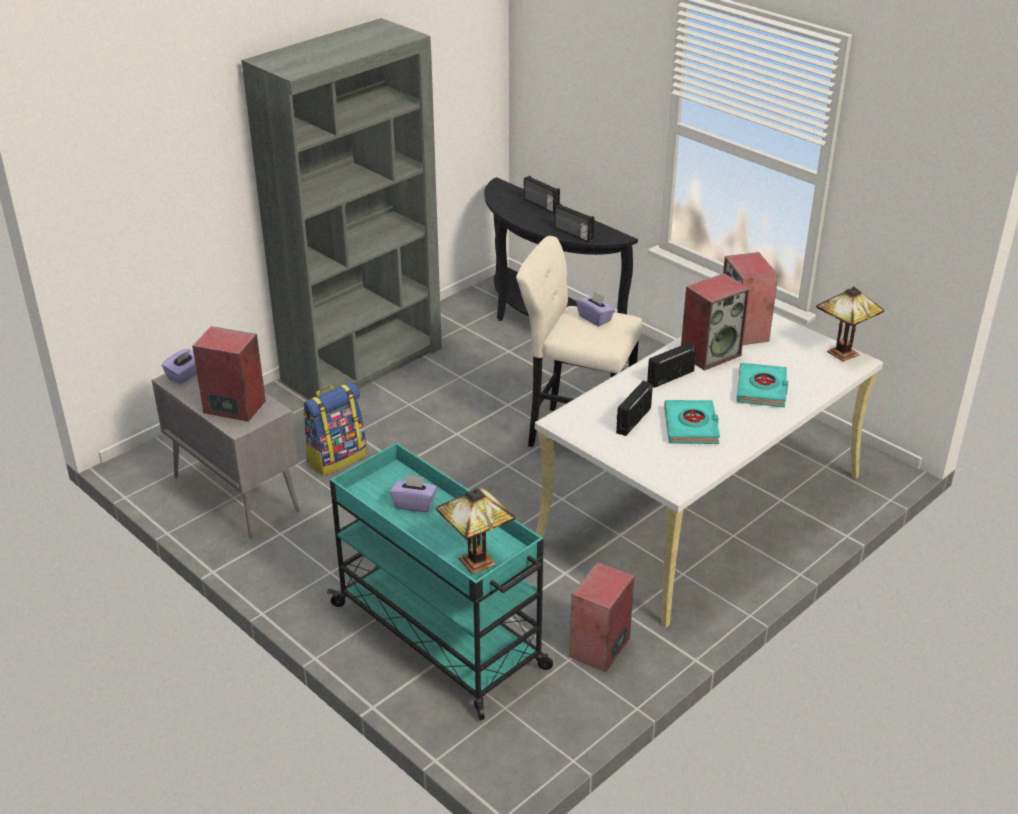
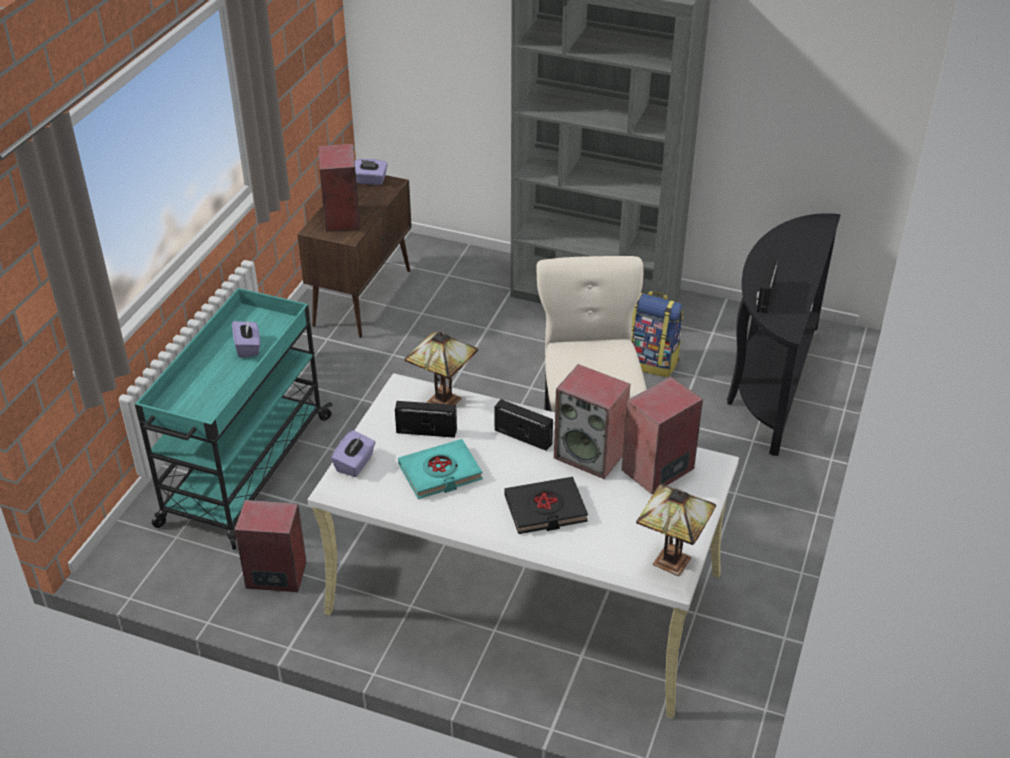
camera: 65 degrees right, 5 degrees up
grey cabinet [152,374,300,538] -> brown cabinet [297,175,412,338]
backpack [302,382,367,476] -> backpack moved to [631,291,683,377]
table lamp [436,488,515,574] -> table lamp moved to [405,331,478,405]
radio [524,176,560,213] -> none
purple tissue box [576,291,615,326] -> purple tissue box moved to [331,430,376,477]
turquoise book [736,363,788,407] -> black book [504,477,588,534]

